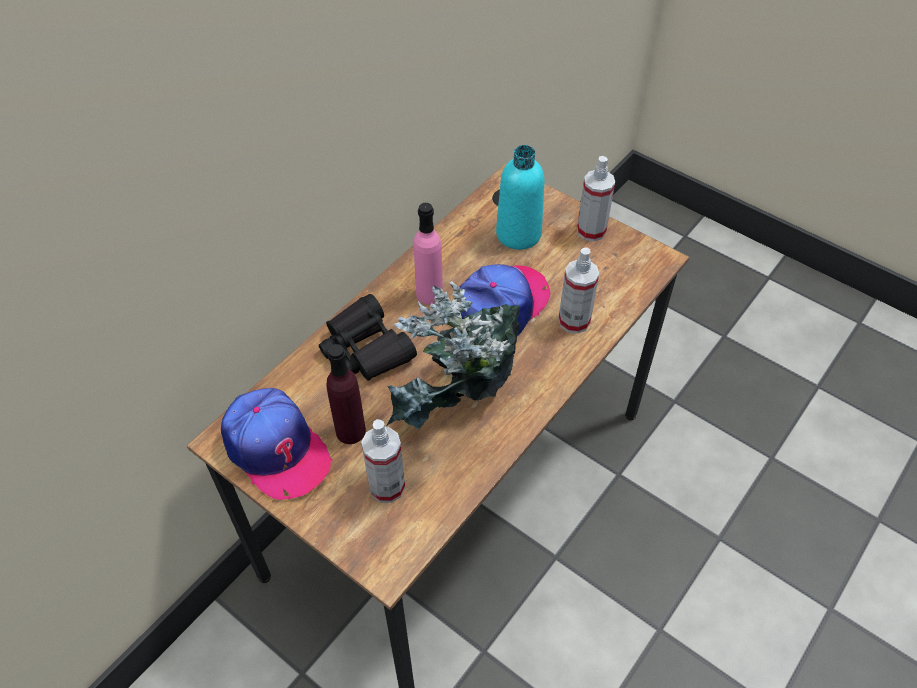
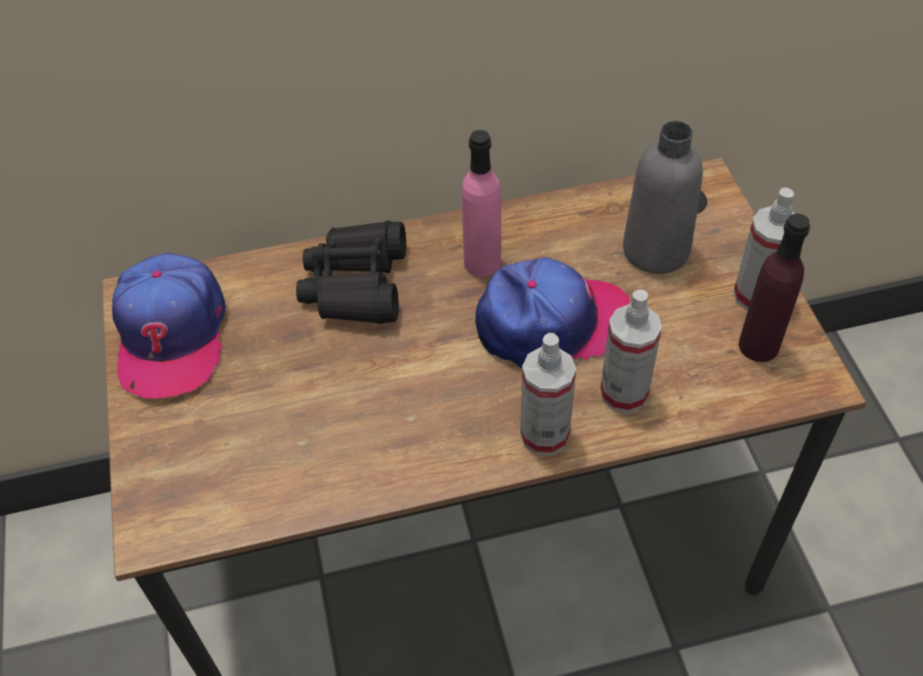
camera: 40 degrees right, 0 degrees up
purple bottle [327,344,366,444] -> purple bottle moved to [739,213,810,362]
spray bottle [361,419,405,503] -> spray bottle moved to [520,333,576,456]
potted plant [387,281,520,430] -> none
turquoise bottle [496,145,545,250] -> grey bottle [623,121,703,274]

